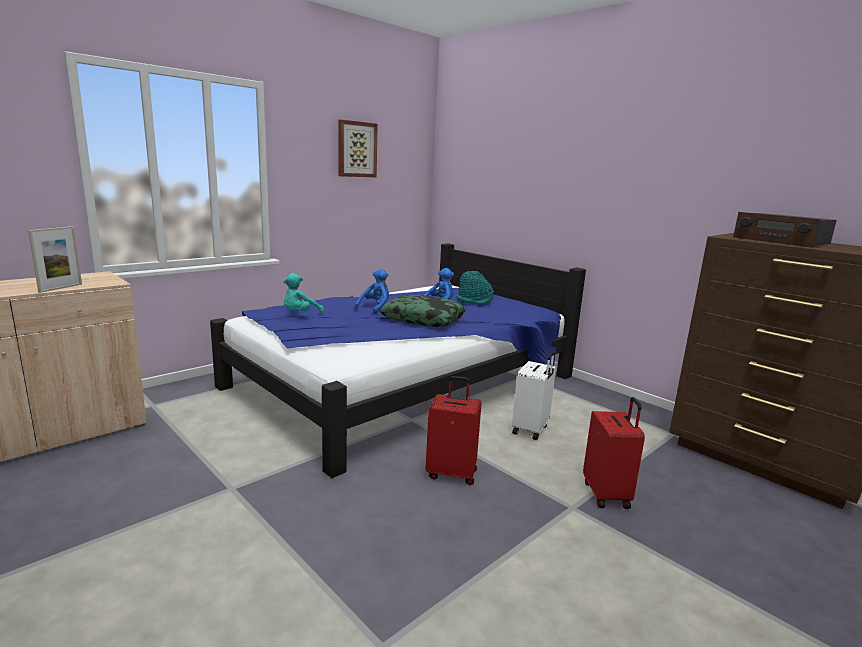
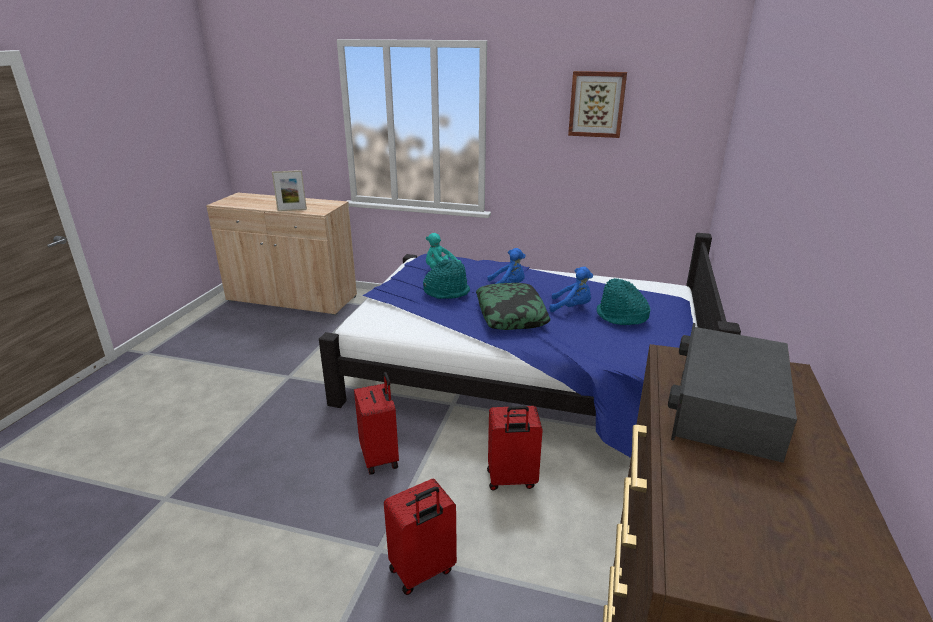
camera: 60 degrees right, 10 degrees up
white suitcase [512,352,556,440] -> red suitcase [487,406,543,490]
none -> turquoise hat [423,259,470,299]

